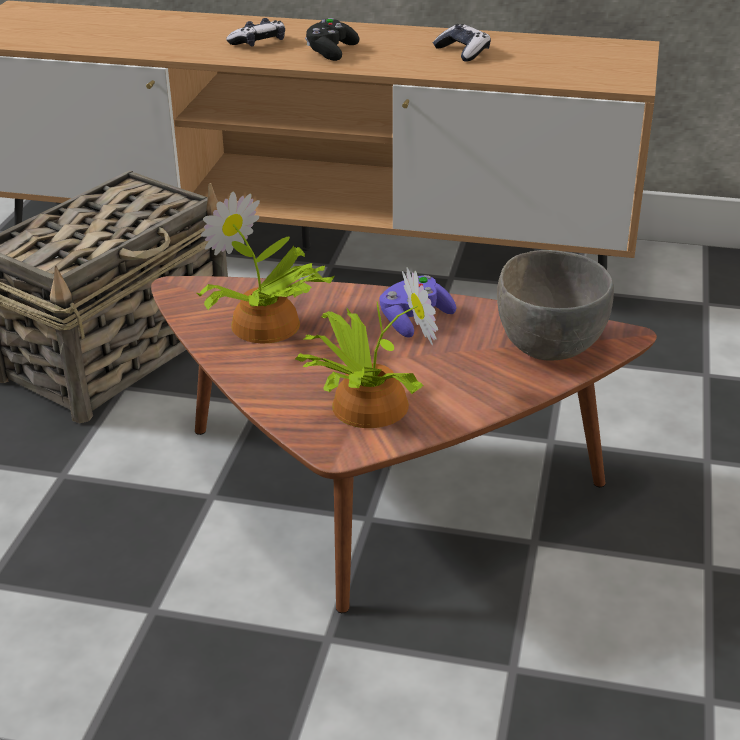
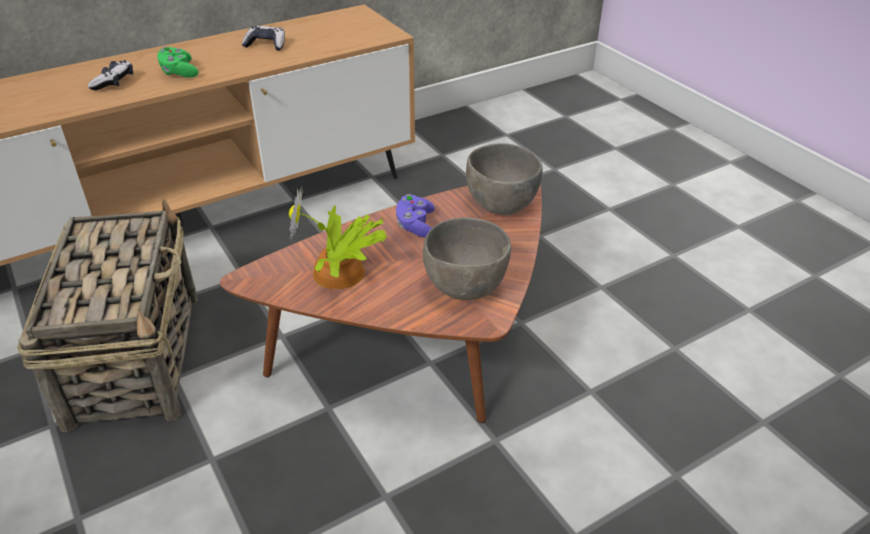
camera: 45 degrees left, 5 degrees up
potted plant [295,267,438,428] -> grey bowl [423,217,511,300]
black game controller [305,18,359,61] -> green game controller [157,47,198,78]

